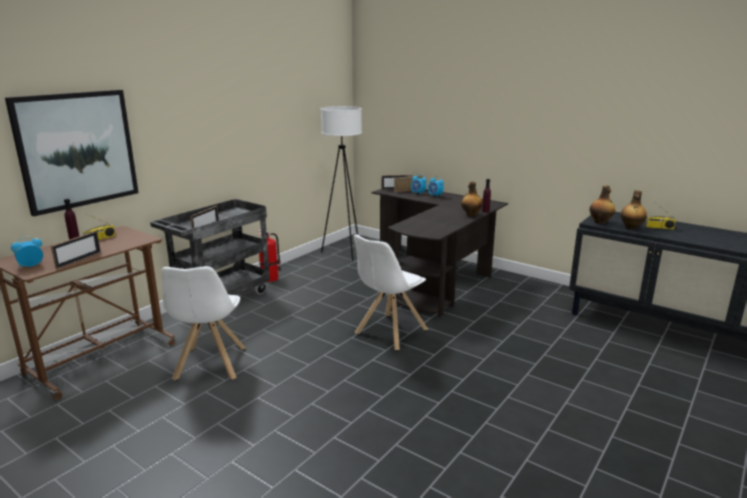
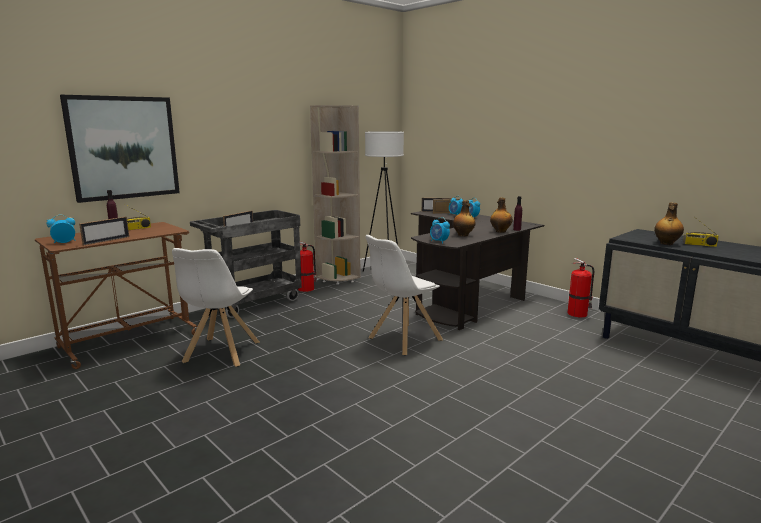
camera: 10 degrees right, 5 degrees down
bottle [589,185,615,224] -> bottle moved to [453,200,476,236]
none -> beige bookcase [310,105,361,285]
none -> alarm clock [430,217,450,244]
none -> fire extinguisher [567,258,594,318]

